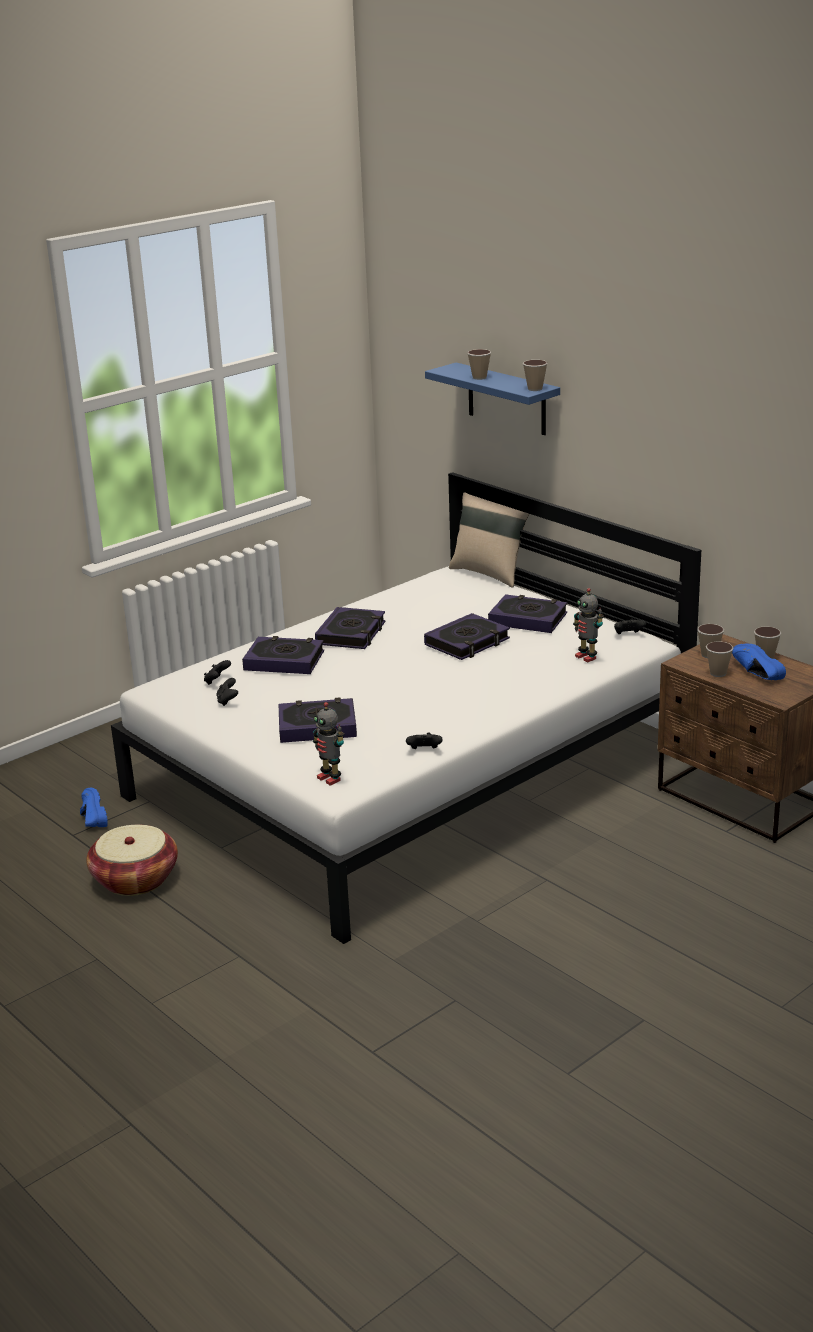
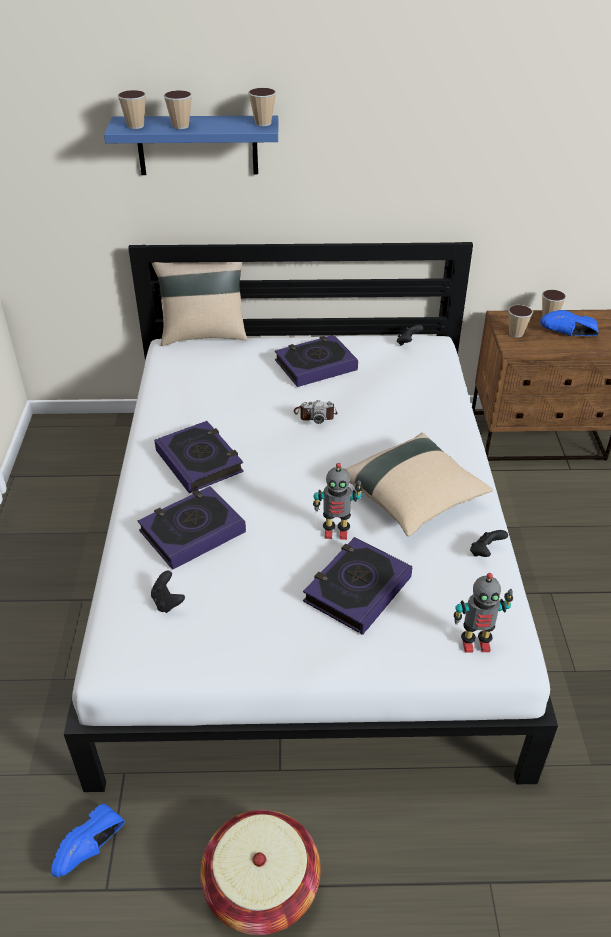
camera: 50 degrees left, 15 degrees up
blue shoe [80,787,108,827] -> blue shoe turned 75 degrees counterclockwise [51,804,125,877]
black game controller [216,678,238,706] -> none
book [424,613,510,660] -> camera [294,400,338,424]
toy robot [573,588,604,662] -> toy robot moved to [313,463,362,540]
cup [706,641,734,677] -> cup moved to [118,90,146,129]
none -> beige pillow [345,433,493,536]

